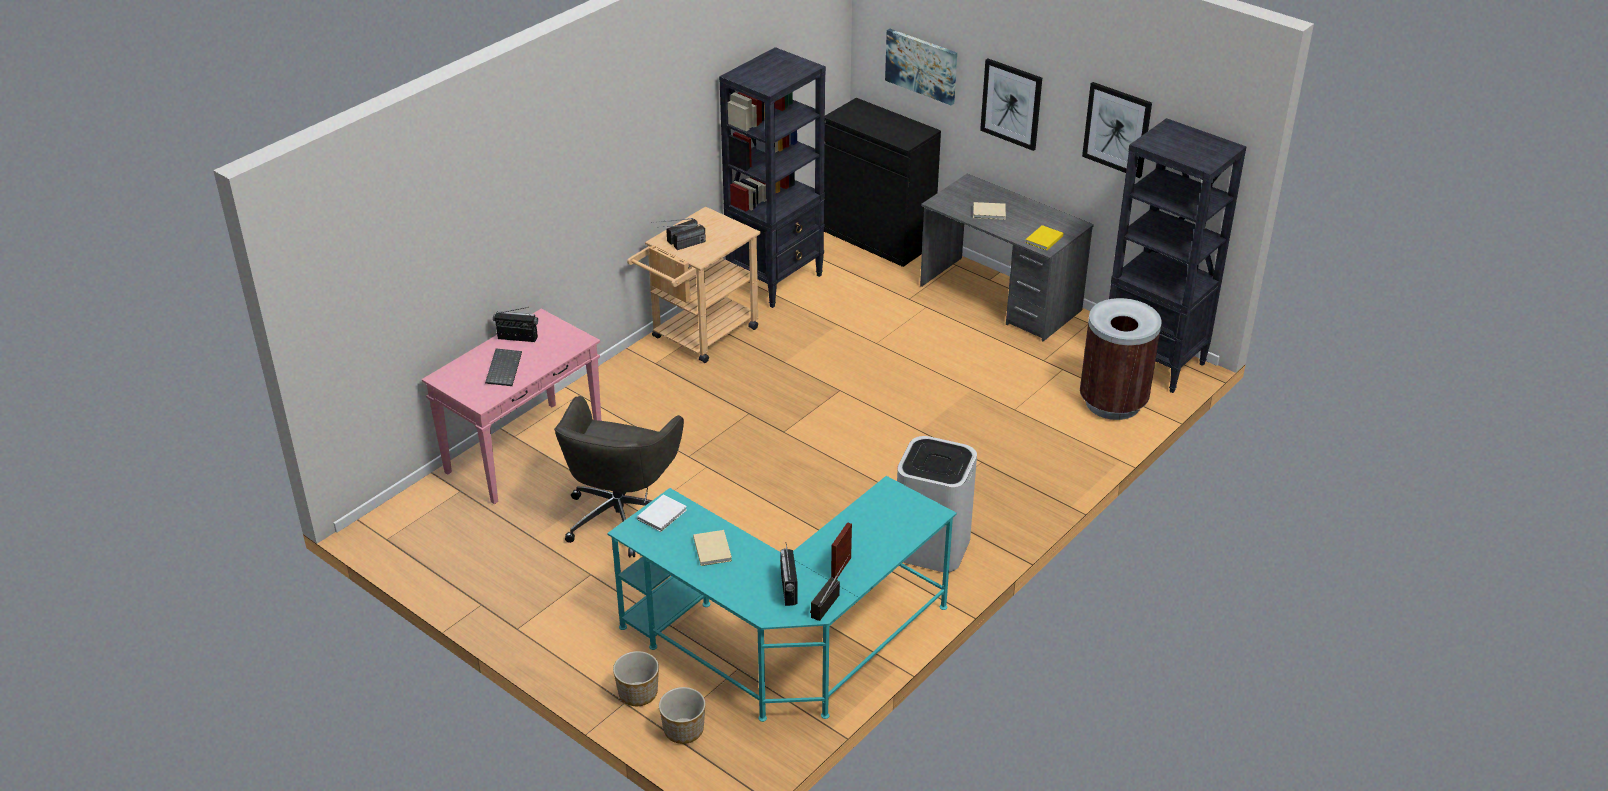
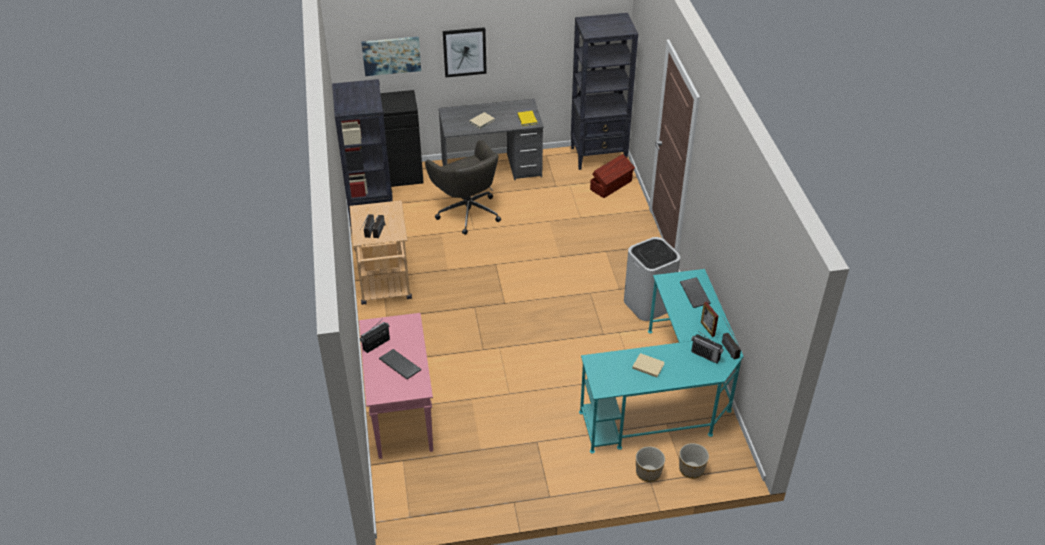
camera: 50 degrees left, 5 degrees up
grey office chair [554,396,684,557] -> grey office chair moved to [425,140,501,235]
white book [637,495,687,532] -> none
brown trash can [1080,298,1162,420] -> brown storage box [590,154,635,198]
picture [1082,82,1152,178] -> none
none -> keyboard [680,277,711,308]

